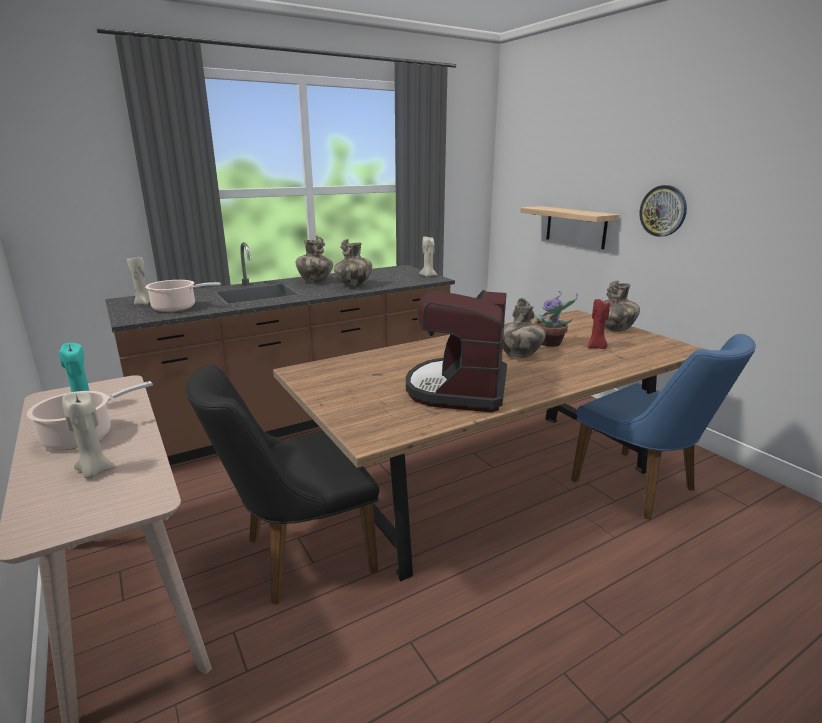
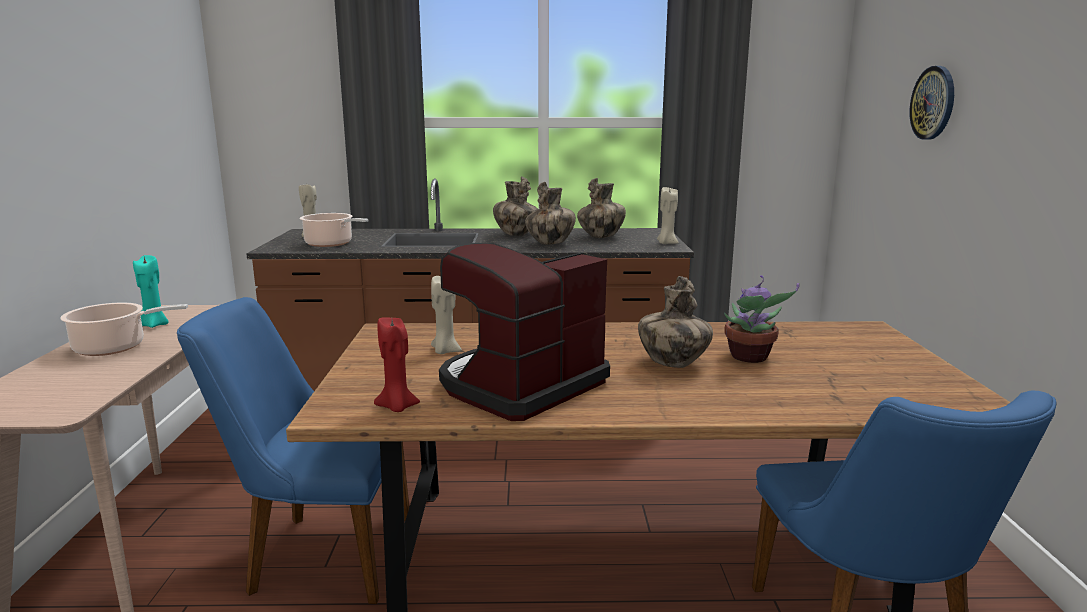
camera: 30 degrees right, 5 degrees down
beige candle [62,393,116,478] -> beige candle moved to [431,276,462,354]
black chair [186,364,379,605] -> blue chair [177,297,409,604]
shelf [520,206,620,249] -> none
red candle [587,299,610,349] -> red candle moved to [374,317,420,412]
vase [603,281,640,332] -> vase moved to [577,178,626,238]
wall clock [639,185,687,237] -> wall clock moved to [909,66,954,140]

